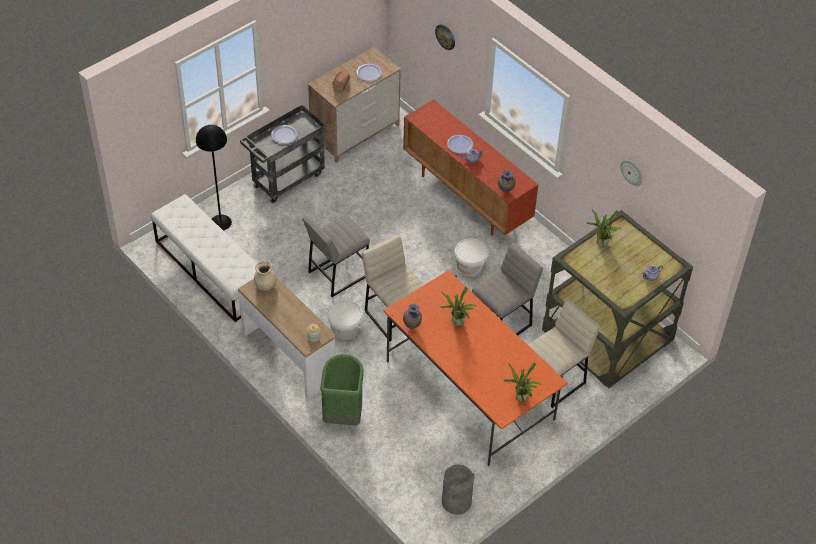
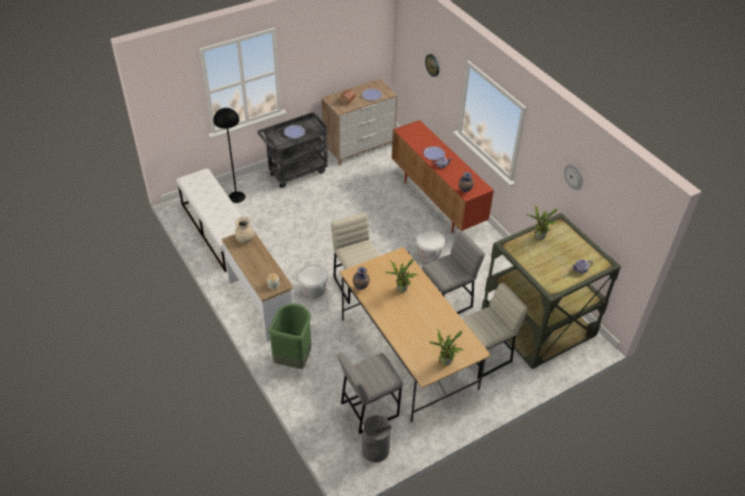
camera: 10 degrees right, 5 degrees down
grey chair [302,215,370,297] -> grey chair moved to [336,352,403,434]
orange dining table [383,270,568,466] -> beige dining table [339,247,491,422]

